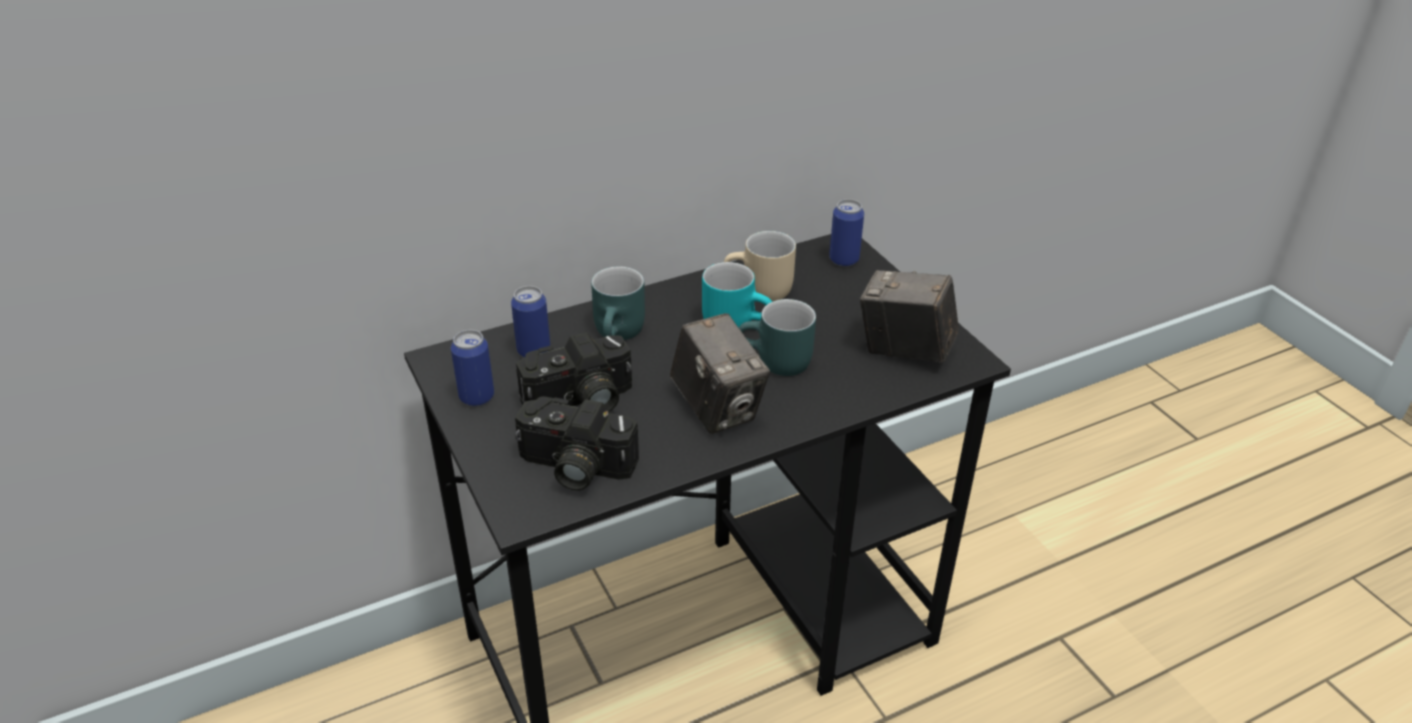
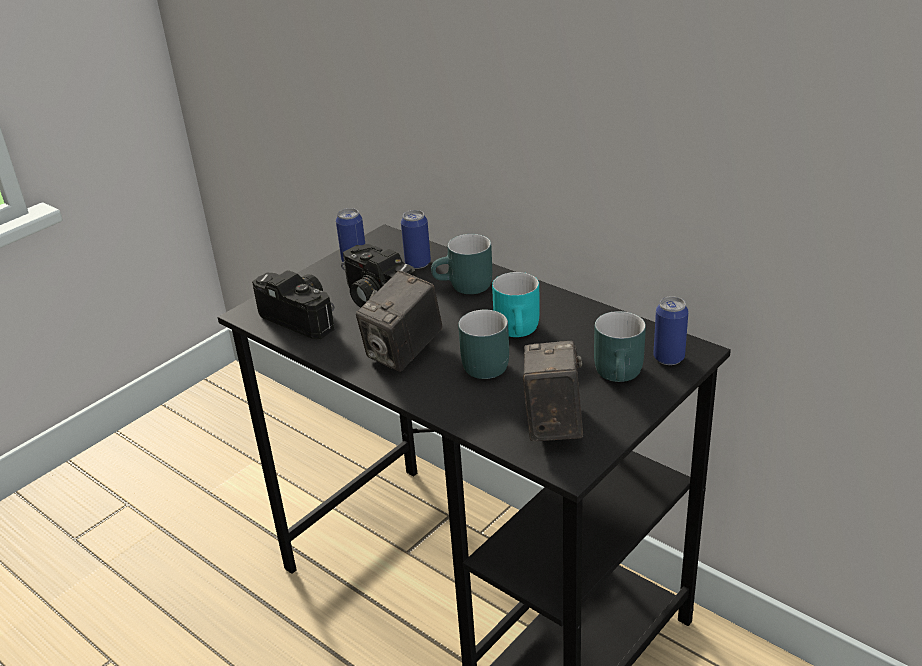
camera: 70 degrees right, 5 degrees down
camera [515,397,639,491] -> camera turned 135 degrees clockwise [252,270,334,339]
beige mug [724,231,796,301] -> none
none -> turquoise mug [594,311,646,382]

